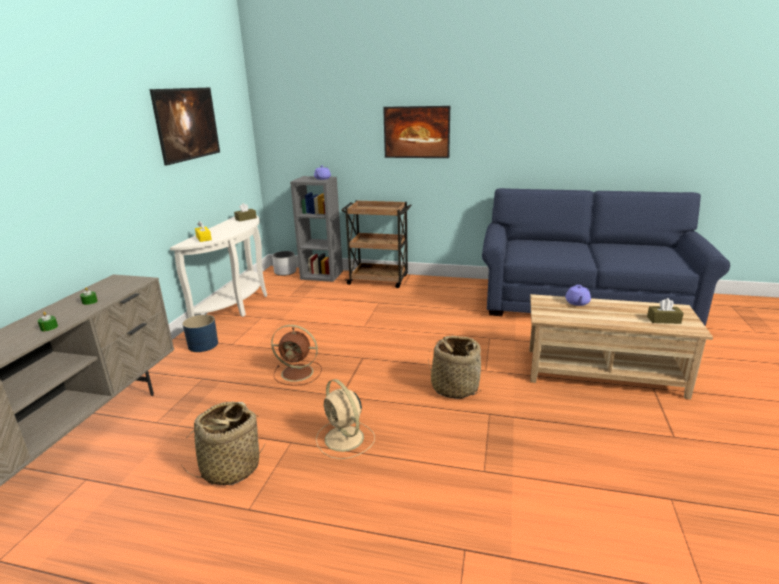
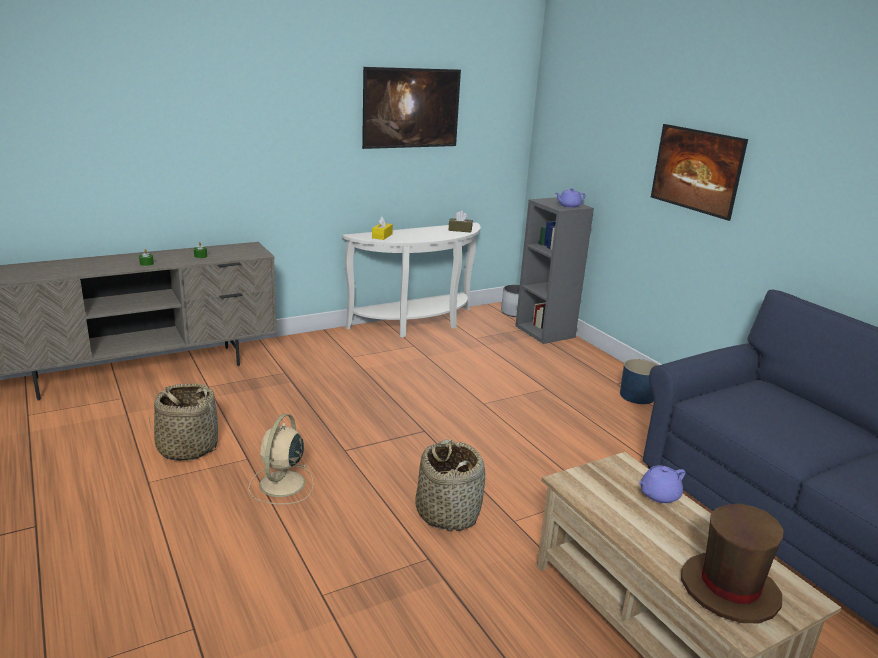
camera: 45 degrees right, 0 degrees up
blue planter [183,315,218,352] -> blue planter moved to [620,359,657,404]
brown fan [271,325,322,386] -> none
brown cart [341,200,412,288] -> none
brown tissue box [647,298,684,324] -> brown hat [681,504,784,624]

